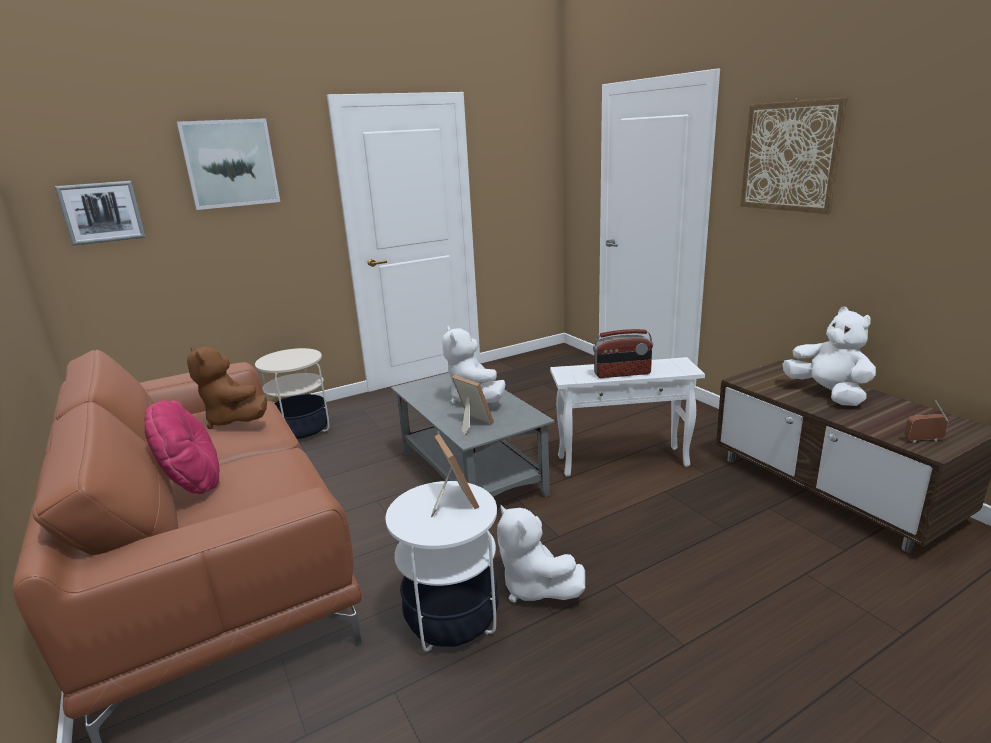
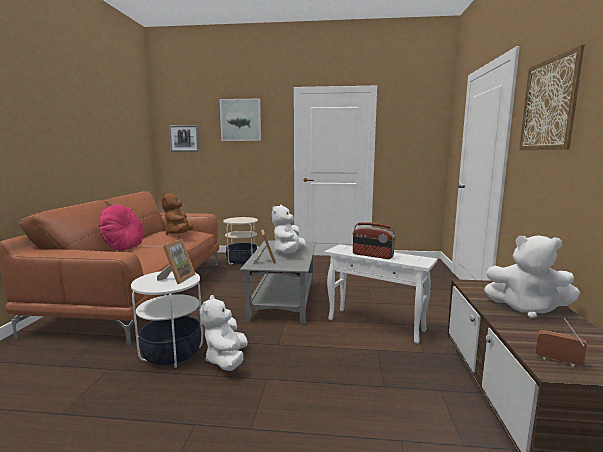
camera: 35 degrees right, 10 degrees down
white plush toy [782,307,876,406] -> white plush toy turned 105 degrees clockwise [484,235,580,319]

